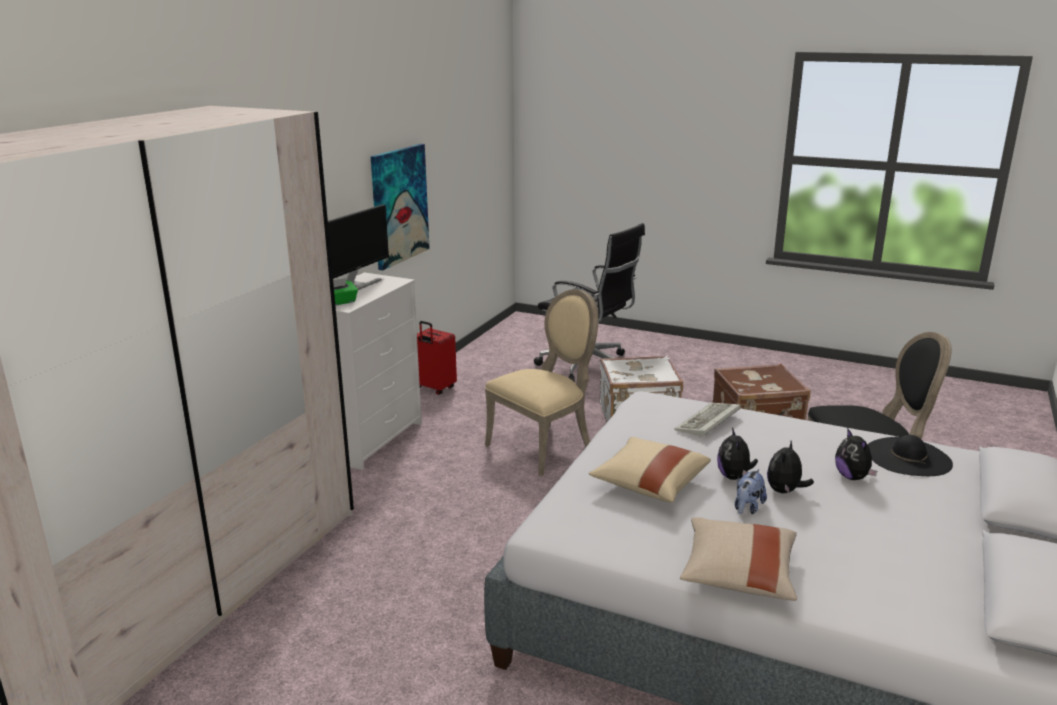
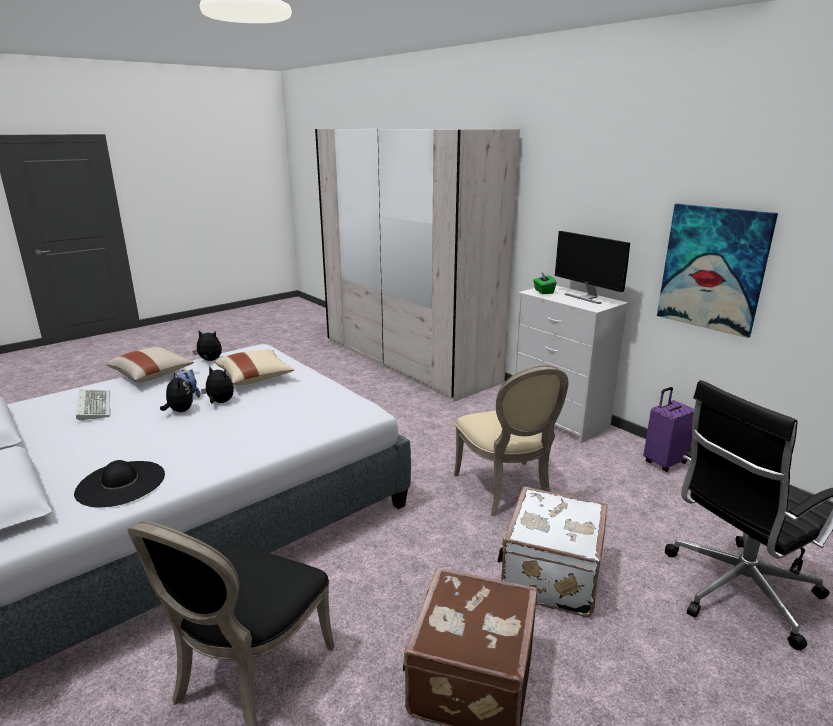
camera: 115 degrees right, 0 degrees up
red suitcase [417,321,457,395] -> purple suitcase [643,387,694,472]
keyboard [674,403,740,438] -> keyboard moved to [76,389,110,421]
plush toy [835,429,877,480] -> plush toy moved to [192,331,222,361]

